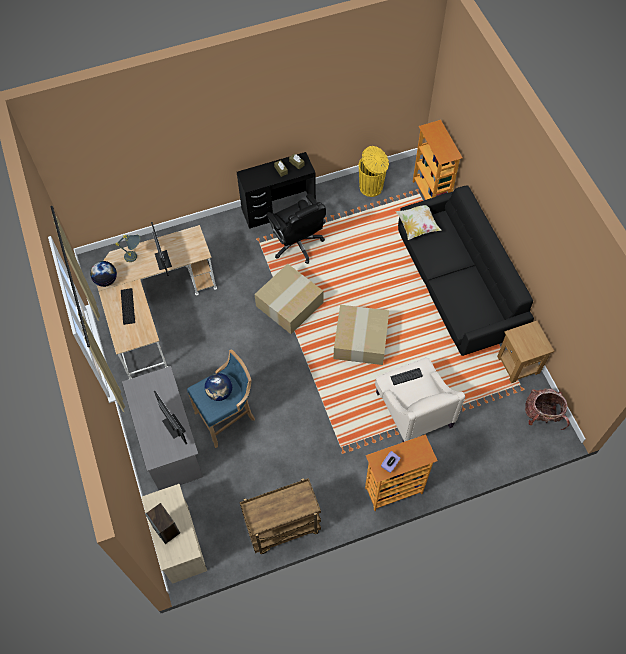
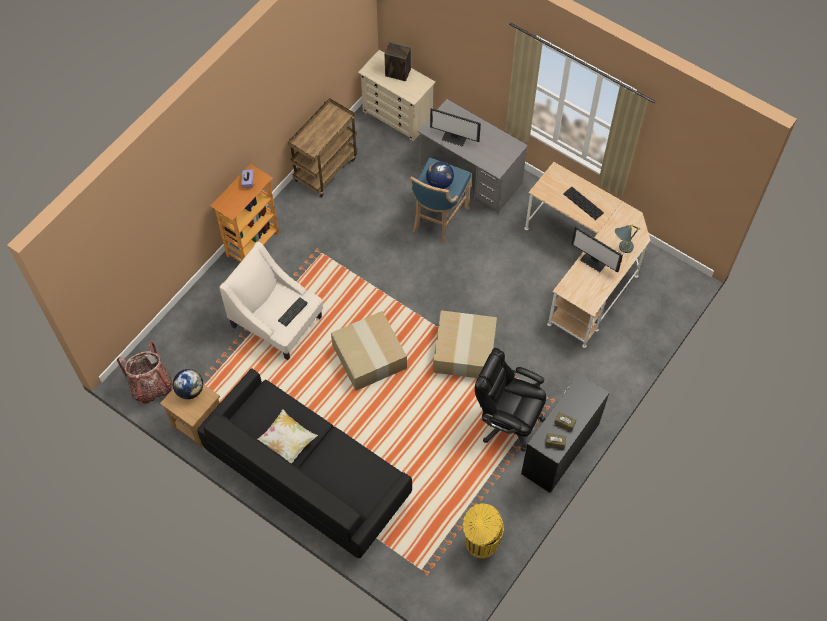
camera: 145 degrees right, 0 degrees up
globe [90,261,117,287] -> globe moved to [173,369,203,399]
pillow [395,205,442,240] -> pillow moved to [258,409,318,464]
bookcase [413,120,462,200] -> none

